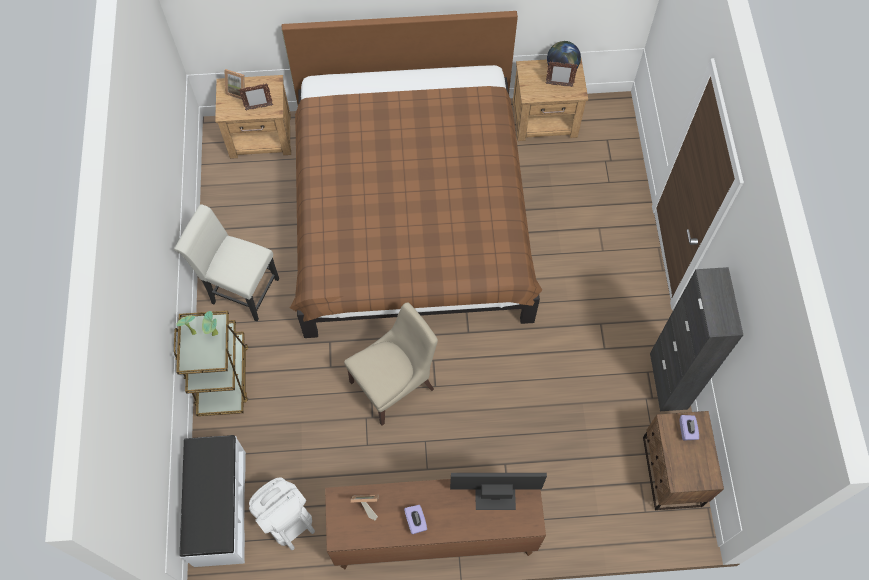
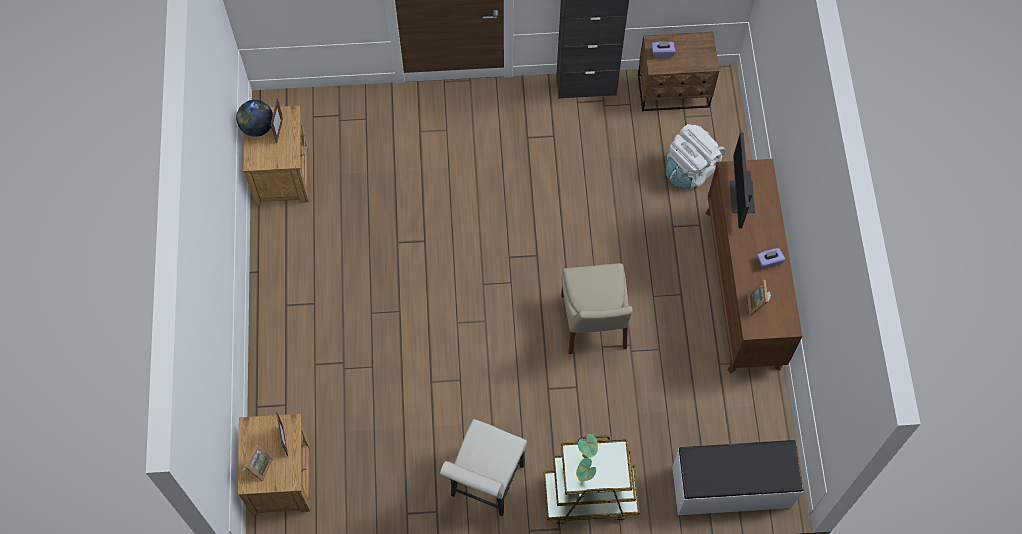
camera: 90 degrees left, 0 degrees up
white backpack [249,478,315,550] -> white backpack moved to [665,124,725,189]
brown bed [282,11,542,338] -> none
beige chair [344,302,438,426] -> beige chair turned 150 degrees counterclockwise [561,263,633,354]

